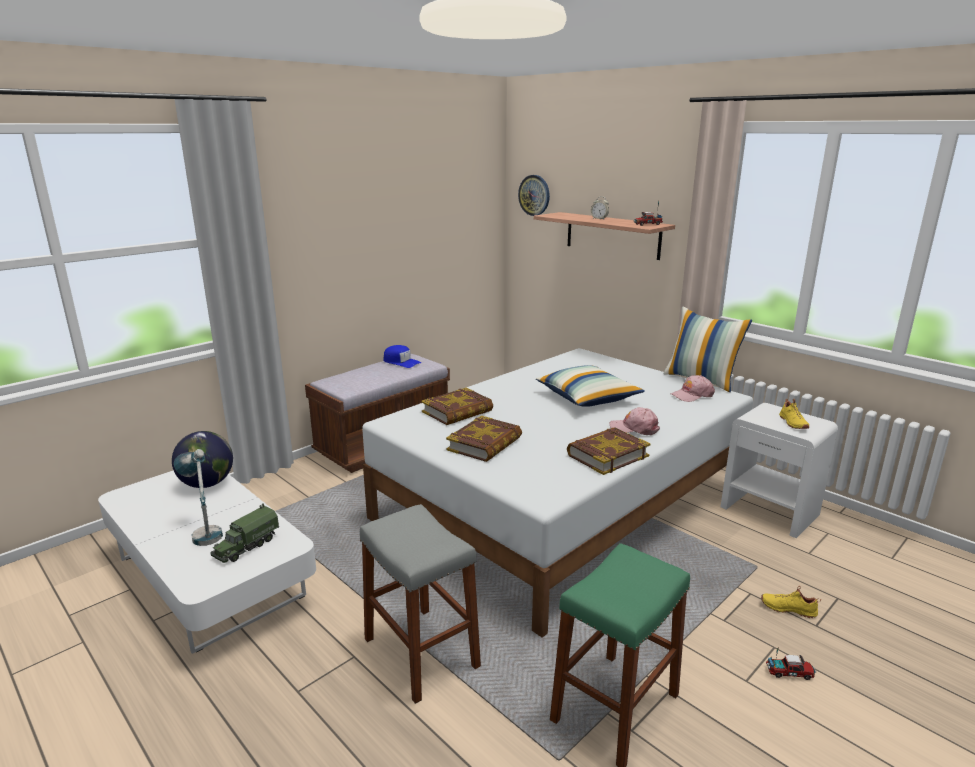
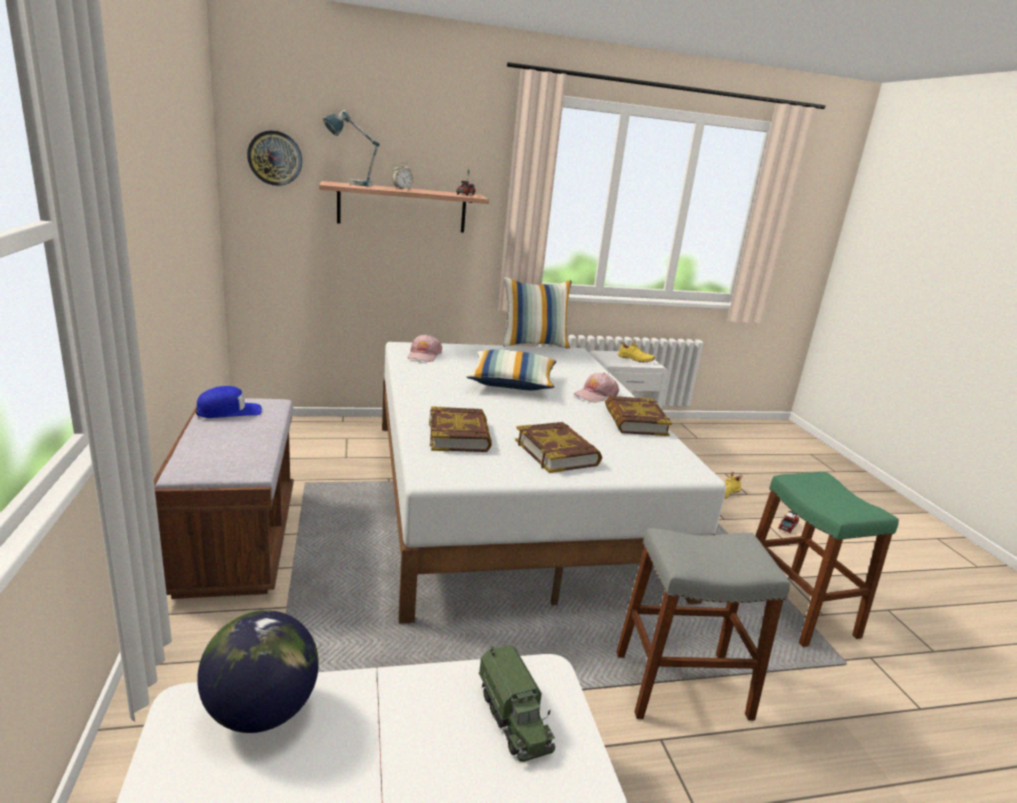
camera: 60 degrees left, 0 degrees up
table lamp [174,449,223,546] -> table lamp moved to [323,110,380,186]
pink cap [671,375,715,402] -> pink cap moved to [407,334,442,362]

